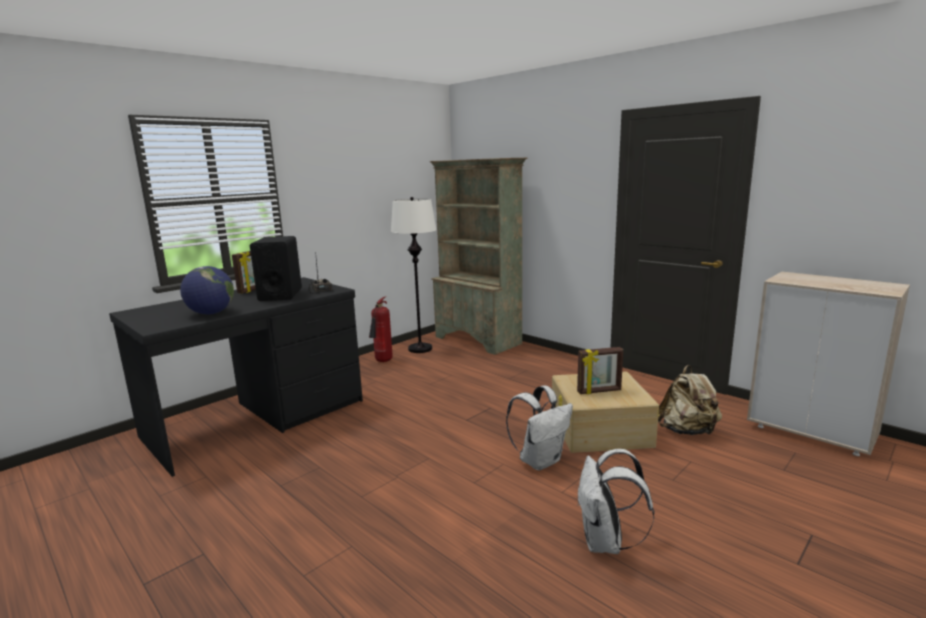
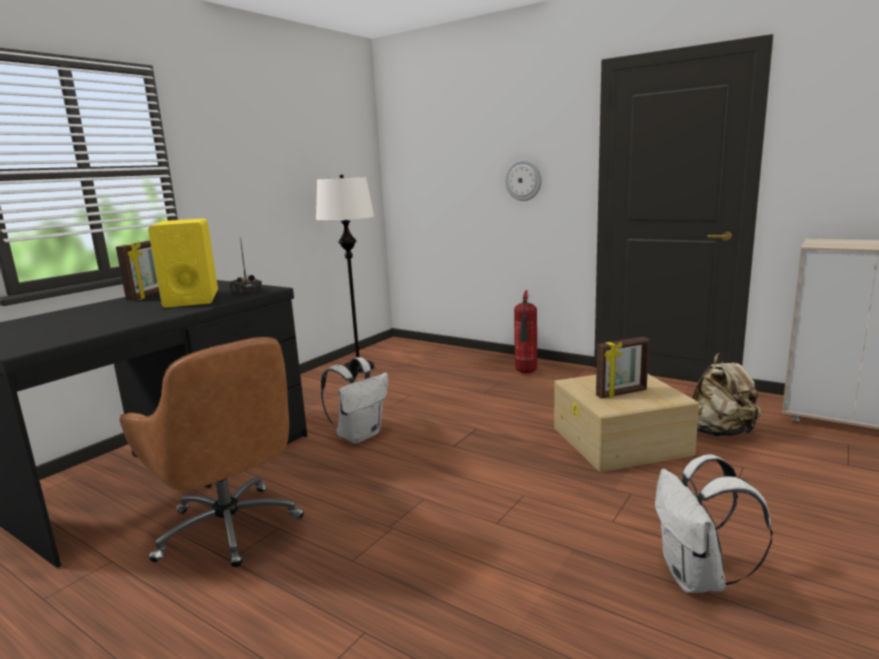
camera: 10 degrees left, 0 degrees up
globe [180,266,234,315] -> none
black speaker [250,236,302,301] -> yellow speaker [148,218,218,308]
fire extinguisher [369,296,393,362] -> fire extinguisher moved to [514,290,537,373]
green bookcase [430,158,528,355] -> none
white backpack [506,385,573,470] -> white backpack moved to [321,357,388,443]
none -> brown office chair [120,337,304,567]
none -> wall clock [505,159,542,201]

